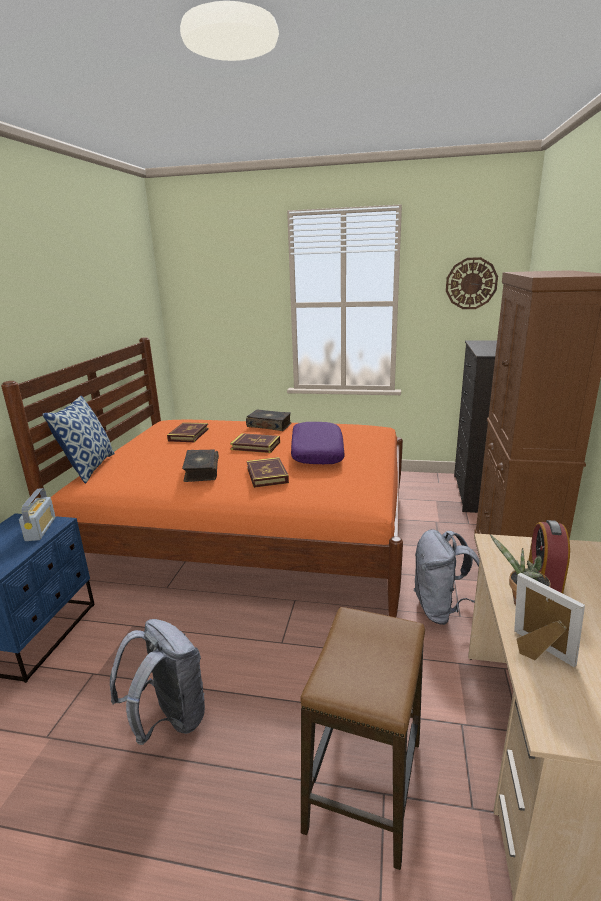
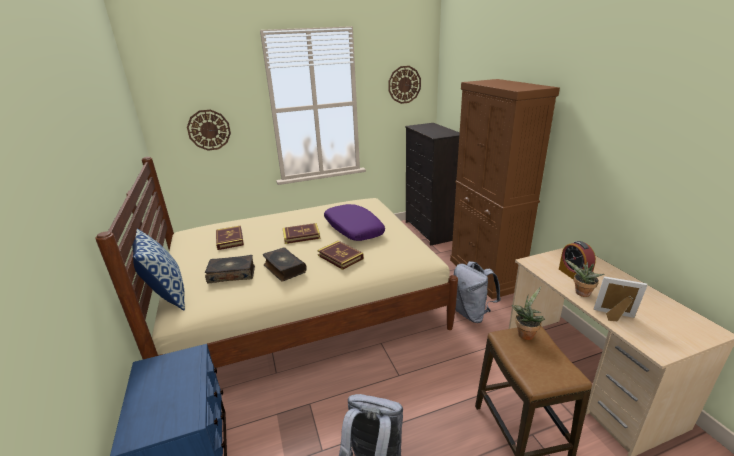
camera: 30 degrees left, 5 degrees up
orange bed [1,337,403,617] -> beige bed [95,157,458,368]
radio [19,488,56,541] -> none
book [246,409,292,431] -> book moved to [205,255,255,283]
none -> wall clock [187,109,231,151]
none -> potted plant [511,287,545,340]

